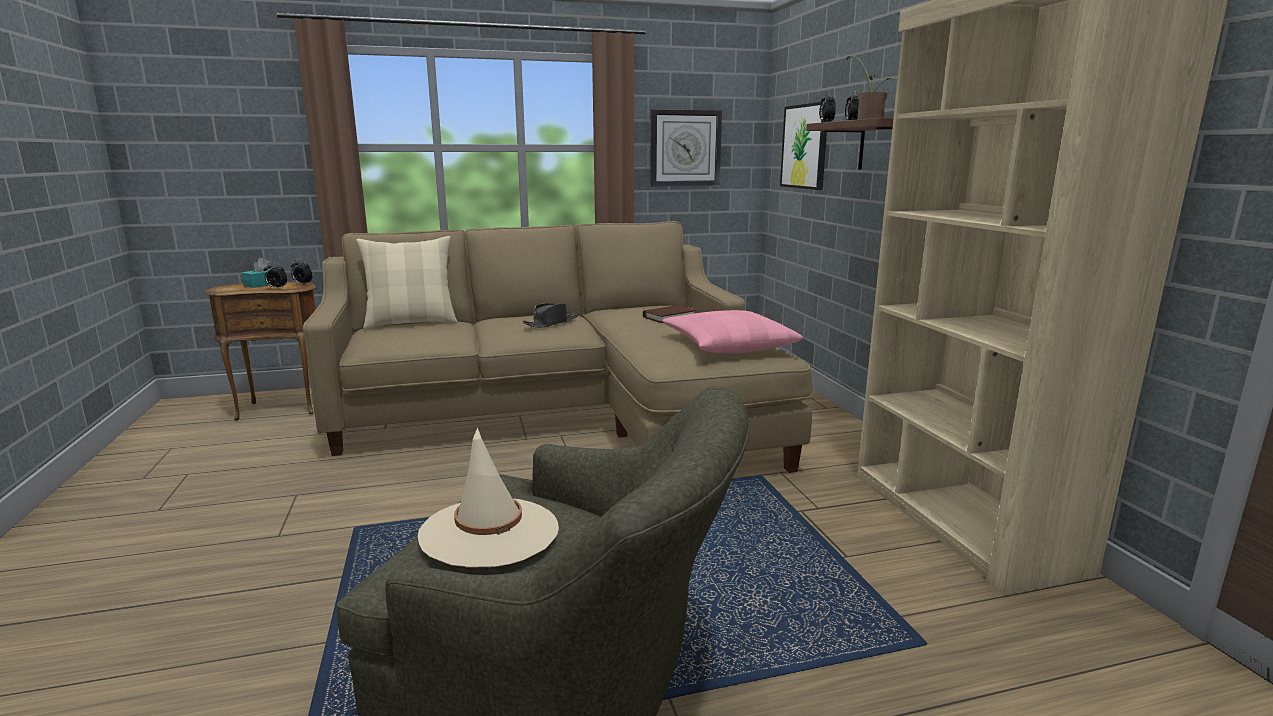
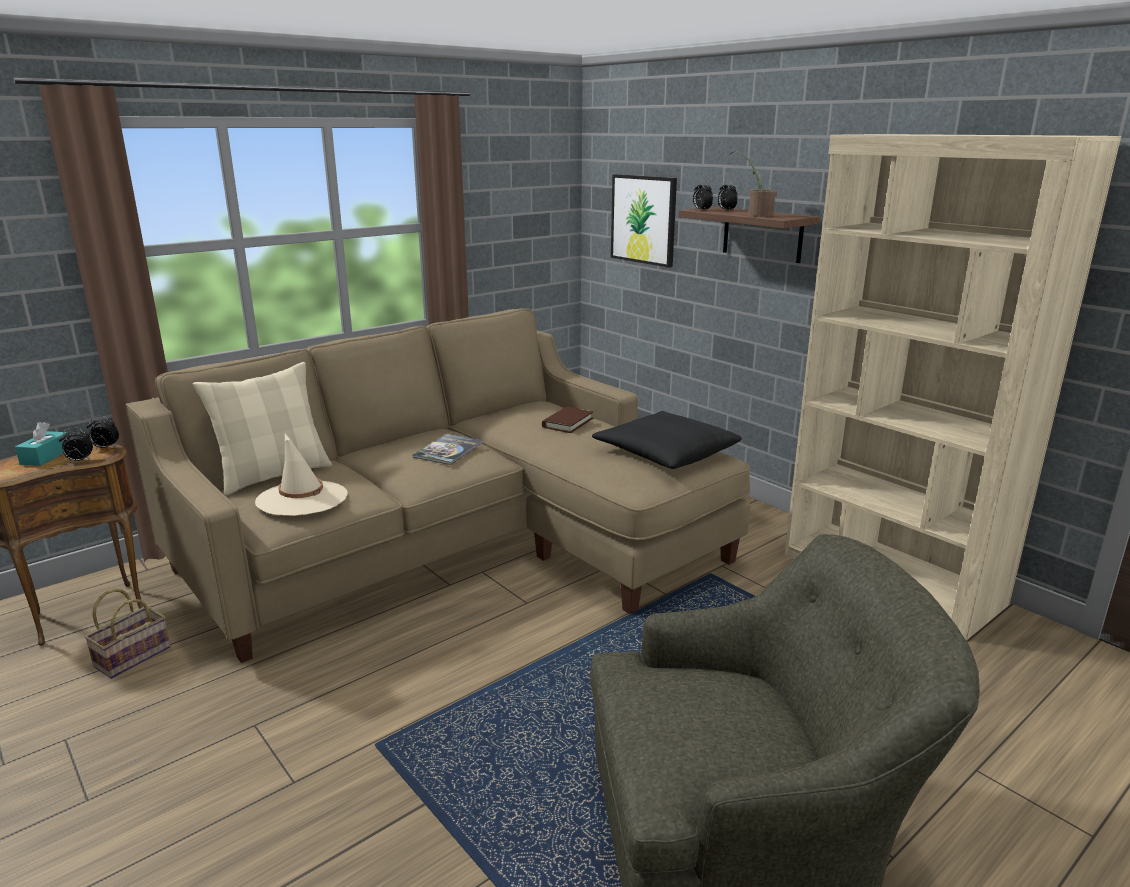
camera: 25 degrees left, 5 degrees up
beige hat [418,427,559,568] -> beige hat moved to [255,434,348,516]
black hat [522,303,578,328] -> book [413,434,483,465]
wall clock [650,109,722,186] -> none
pink pillow [662,310,803,353] -> black pillow [592,411,742,469]
none -> basket [84,589,171,679]

